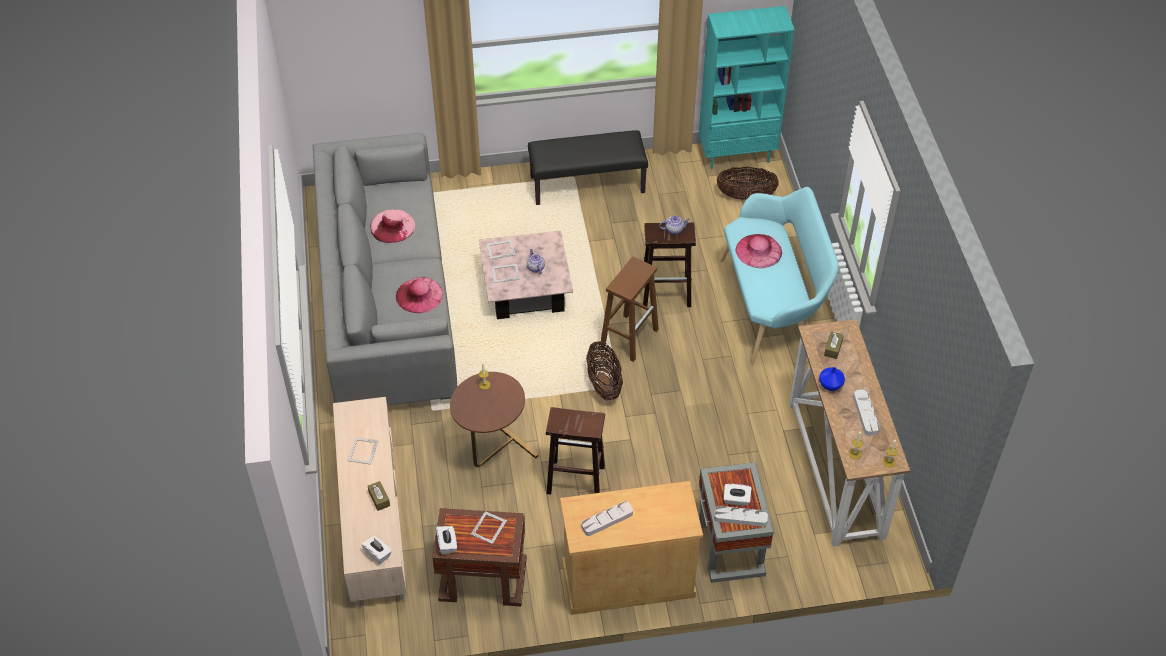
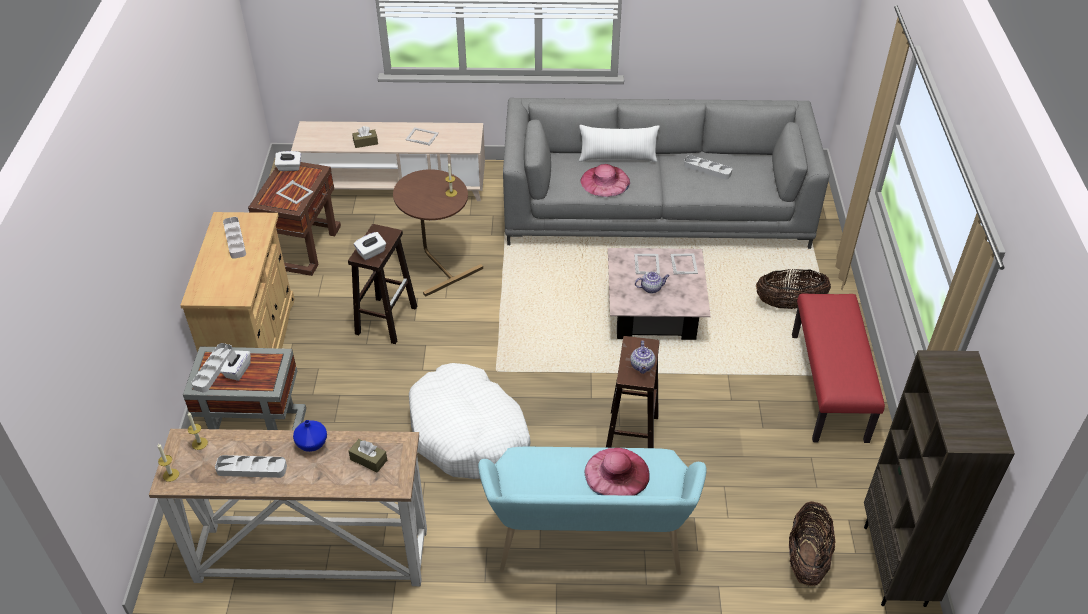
camera: 100 degrees right, 5 degrees down
white tissue box [362,536,392,564] -> white tissue box moved to [354,232,386,260]
pink hat [370,210,415,243] -> grey tray [684,155,732,180]
black bench [528,130,648,205] -> red bench [792,293,885,443]
basket [586,341,623,401] -> basket moved to [756,269,831,309]
brown stool [600,257,659,362] -> none
turquoise bookcase [699,6,795,169] -> brown bookcase [864,350,1015,607]
none -> white dog bed [409,363,531,479]
none -> white pillow [579,125,660,162]

